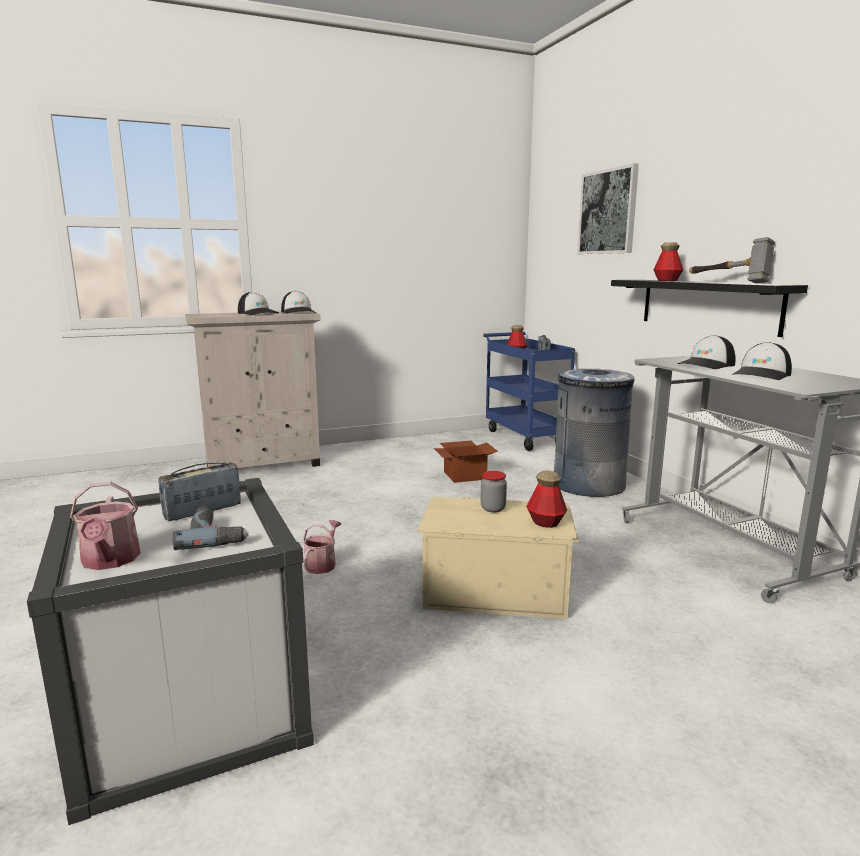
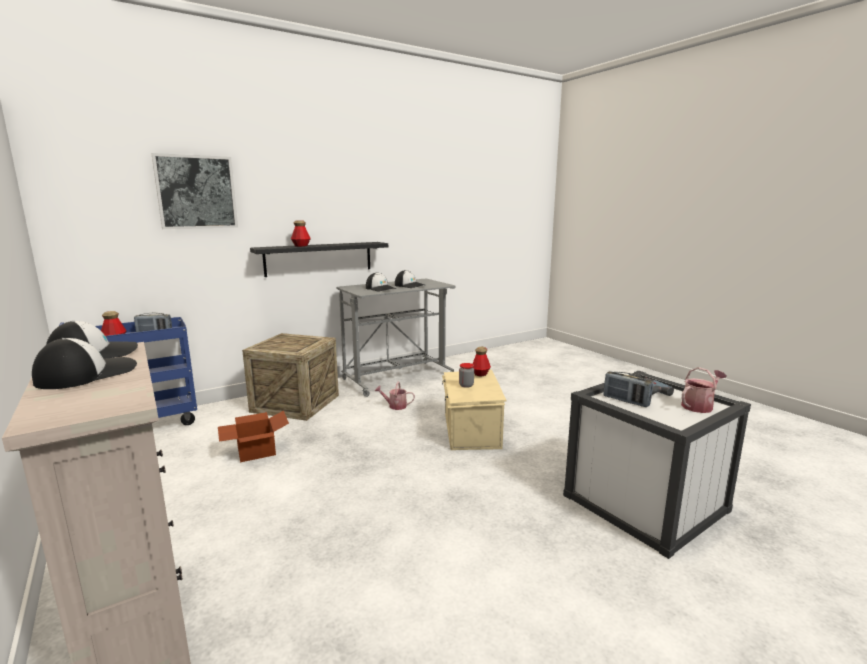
camera: 100 degrees left, 0 degrees up
watering can [303,520,341,574] -> watering can moved to [375,382,415,410]
grey trash can [554,369,634,497] -> crate [242,333,339,421]
hammer [689,237,775,283] -> none

